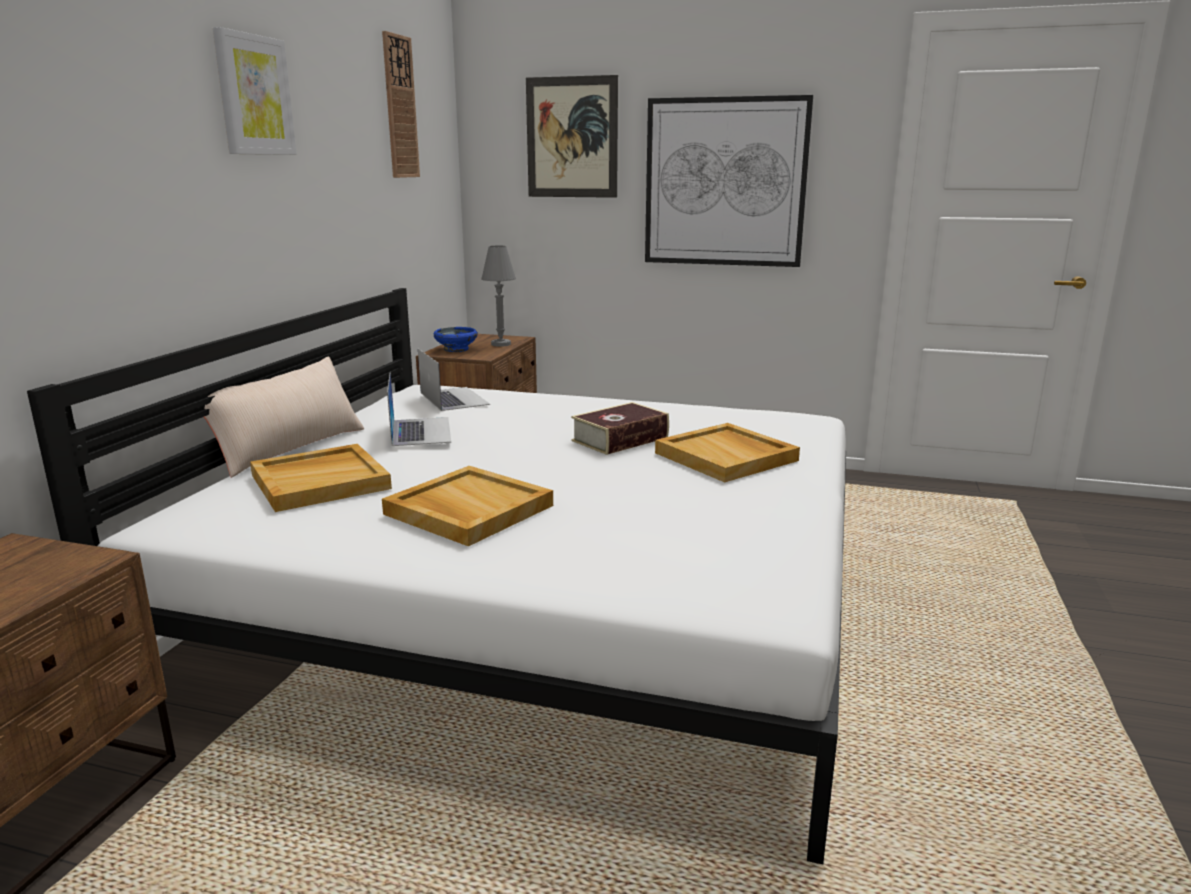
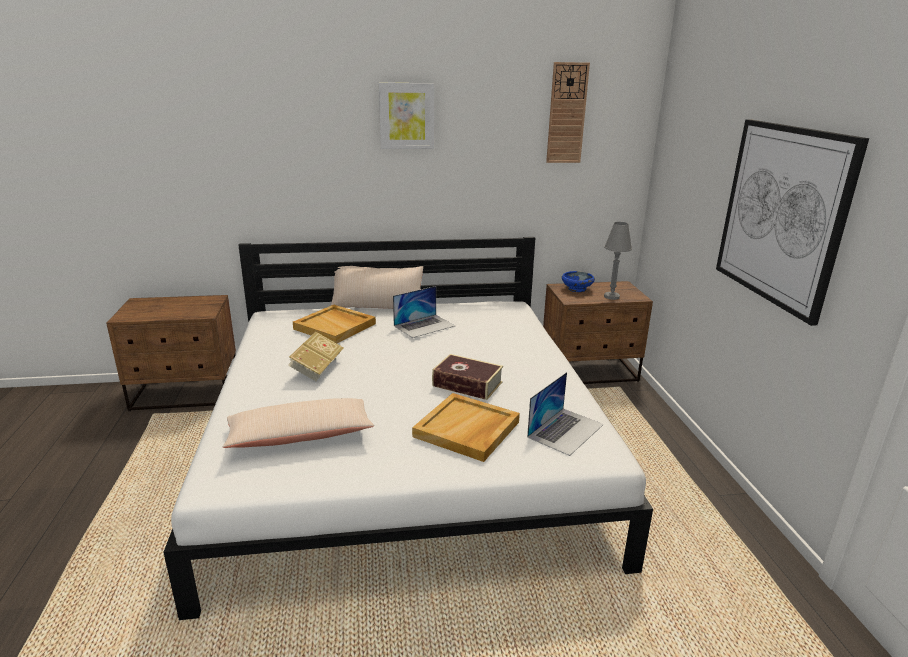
camera: 65 degrees right, 5 degrees up
beige tray [382,466,553,546] -> book [288,332,344,381]
laptop [418,349,490,411] -> laptop moved to [527,372,604,456]
picture [526,75,618,198] -> none
none -> beige pillow [223,398,374,448]

